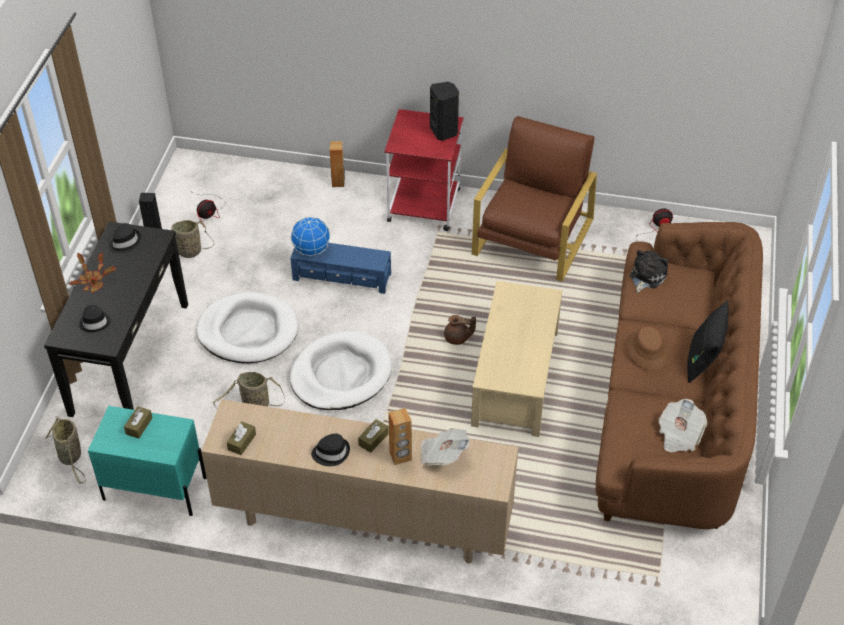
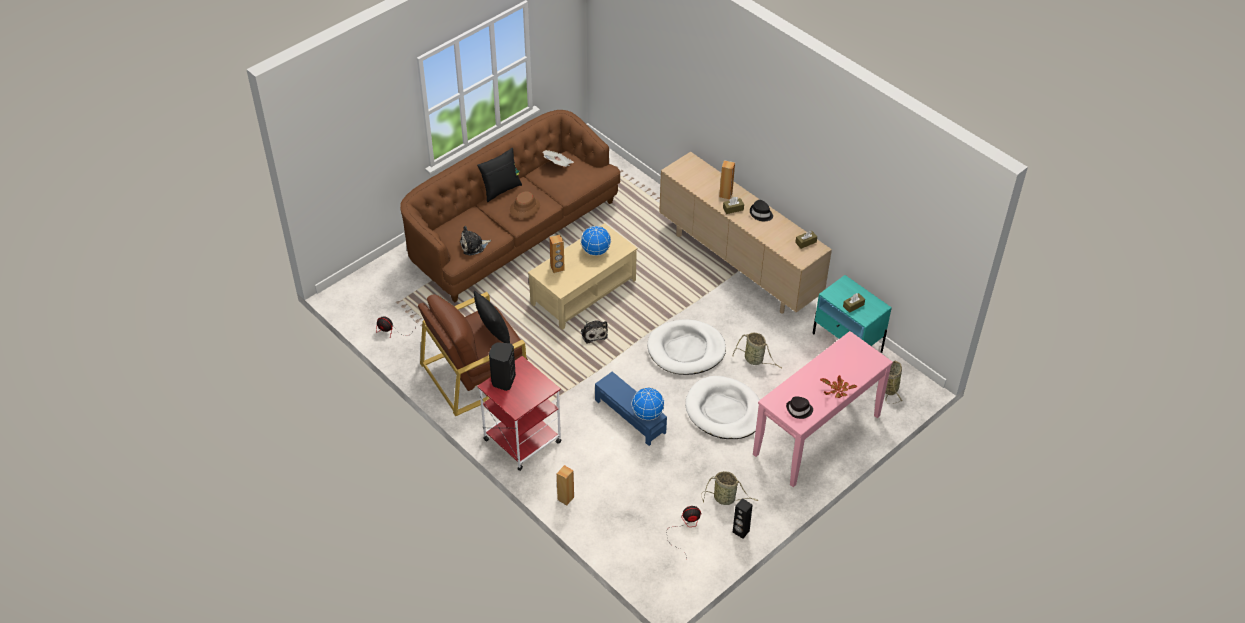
camera: 145 degrees left, 0 degrees up
black console table [44,221,188,417] -> pink console table [753,331,893,487]
black hat [79,305,111,332] -> none
newspaper [421,428,470,465] -> none
brown teapot [444,315,476,345] -> plush toy [581,320,608,344]
none -> black pillow [474,291,510,343]
none -> brown speaker [549,235,565,273]
none -> globe [581,226,611,256]

